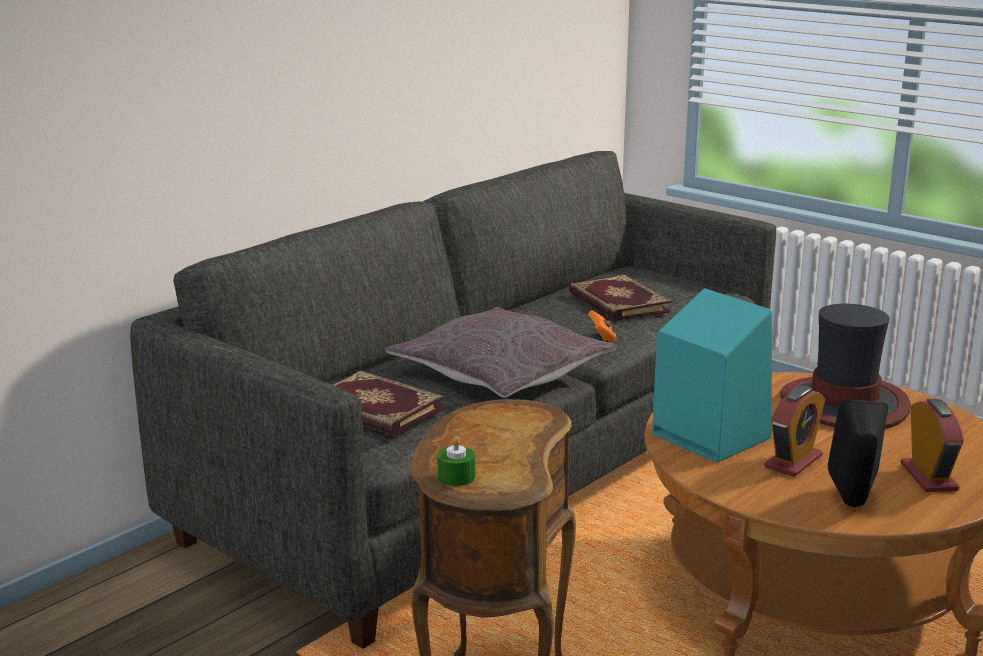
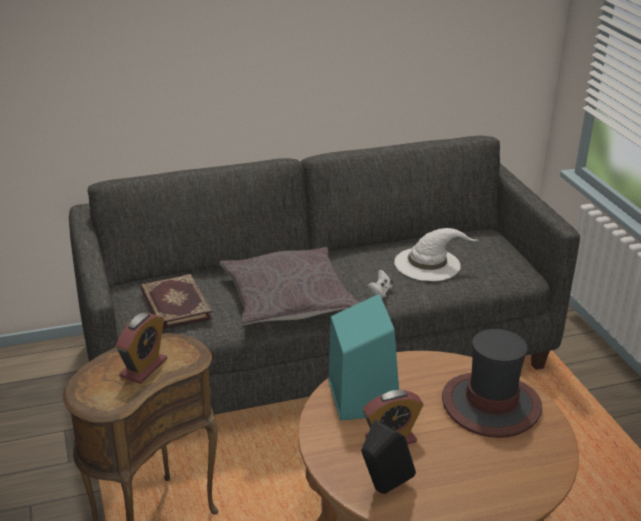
camera: 30 degrees right, 10 degrees up
green candle [437,436,475,486] -> none
book [569,275,671,321] -> white hat [394,228,478,281]
orange game controller [588,310,617,342] -> white game controller [368,270,393,298]
alarm clock [901,399,964,492] -> alarm clock moved to [116,313,167,384]

